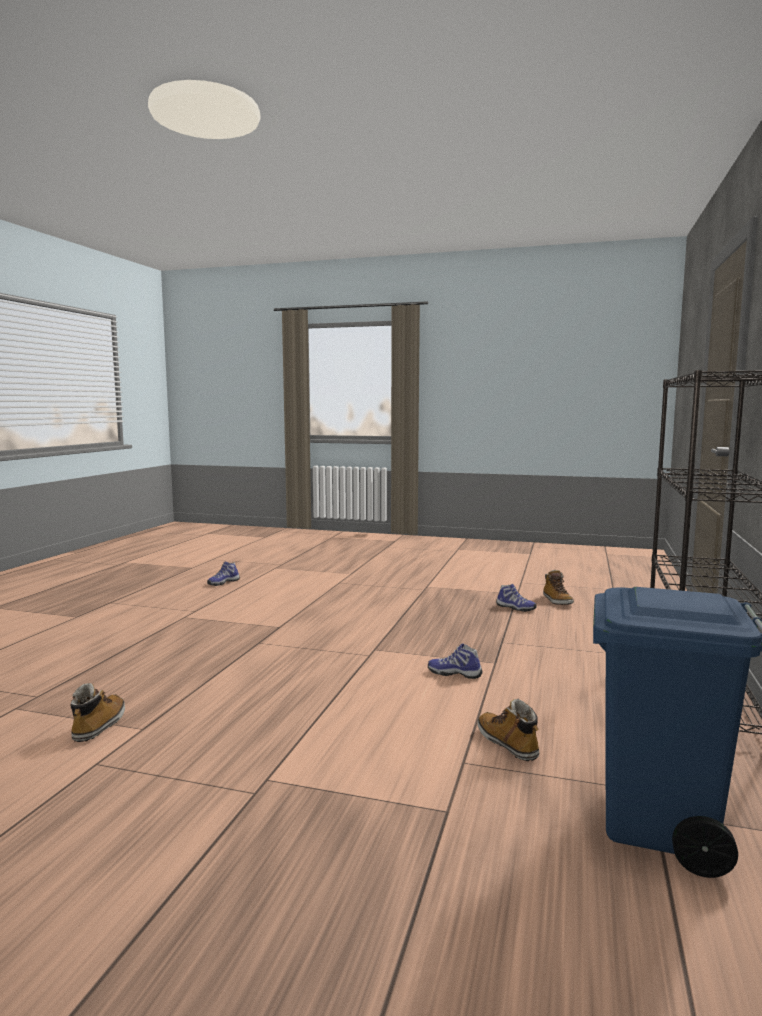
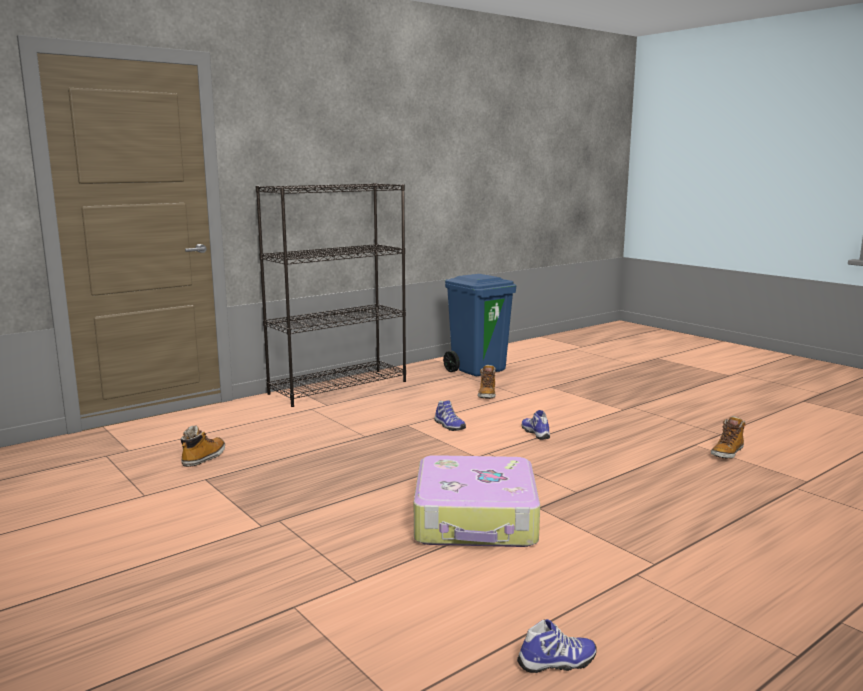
camera: 145 degrees left, 5 degrees up
shoe [496,584,537,612] -> shoe moved to [521,410,550,440]
none -> suitcase [414,455,540,547]

